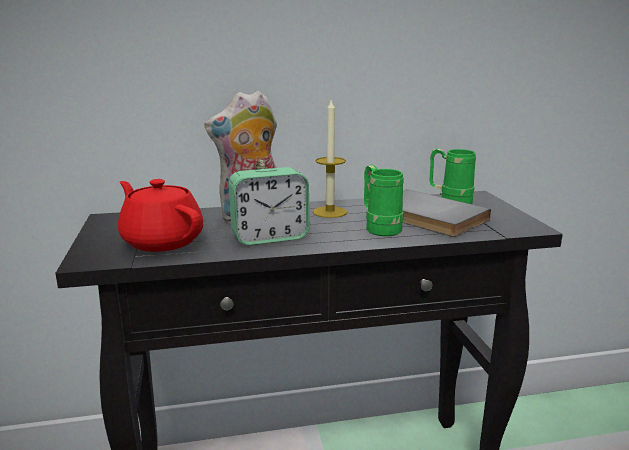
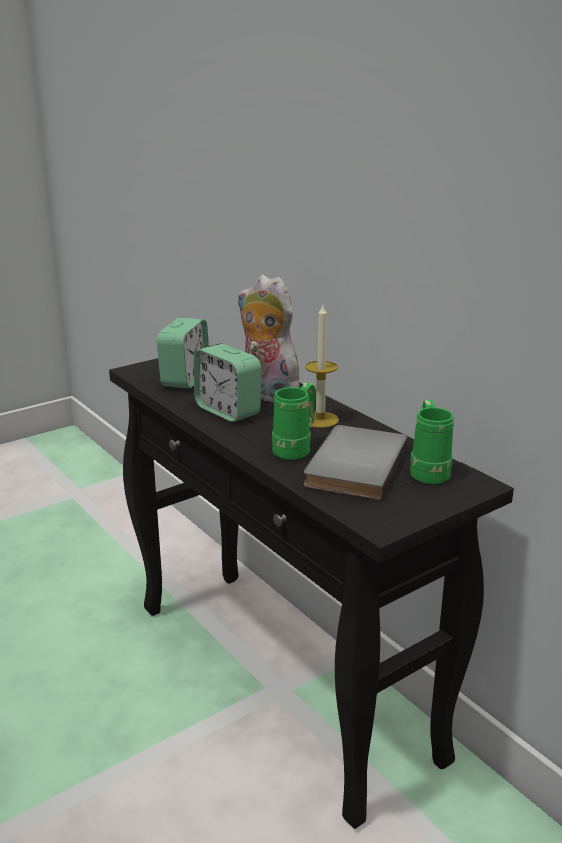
camera: 65 degrees right, 5 degrees up
red teapot [118,179,203,252] -> alarm clock [157,318,209,389]

